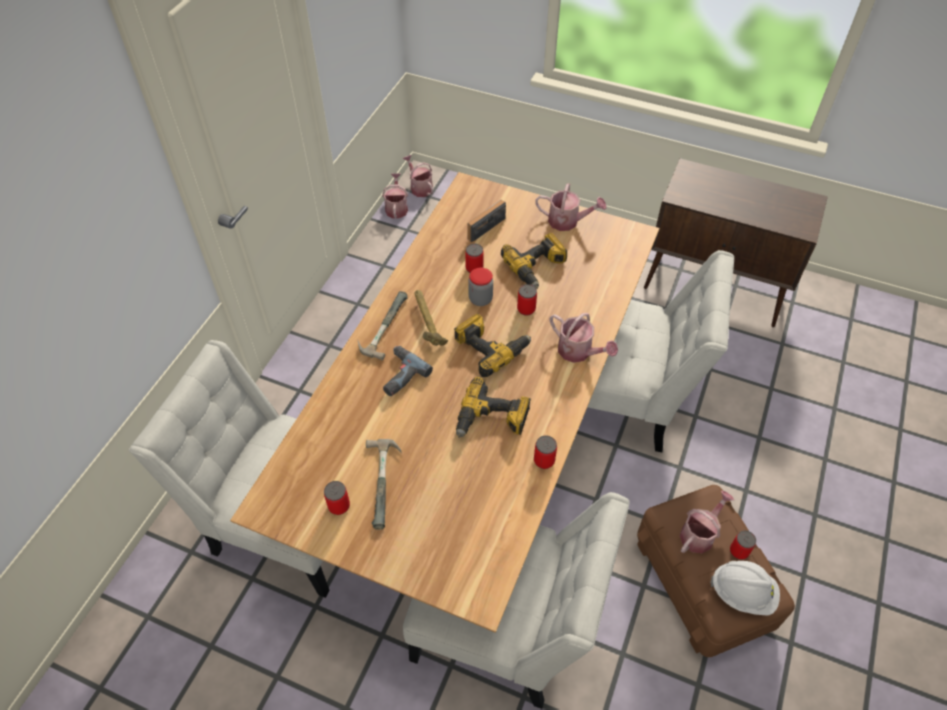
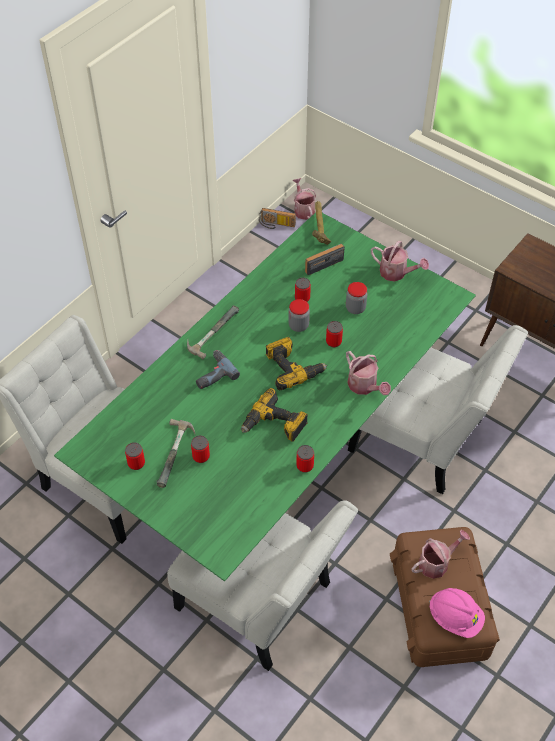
camera: 15 degrees right, 0 degrees up
brown dining table [230,172,660,633] -> green dining table [54,212,476,581]
watering can [382,173,408,219] -> radio [259,208,296,229]
hammer [414,290,448,346] -> hammer moved to [312,201,331,245]
power drill [501,233,567,289] -> jar [346,282,367,314]
white hard hat [710,561,780,616] -> pink hard hat [429,588,485,638]
can [730,530,756,559] -> can moved to [191,436,210,463]

